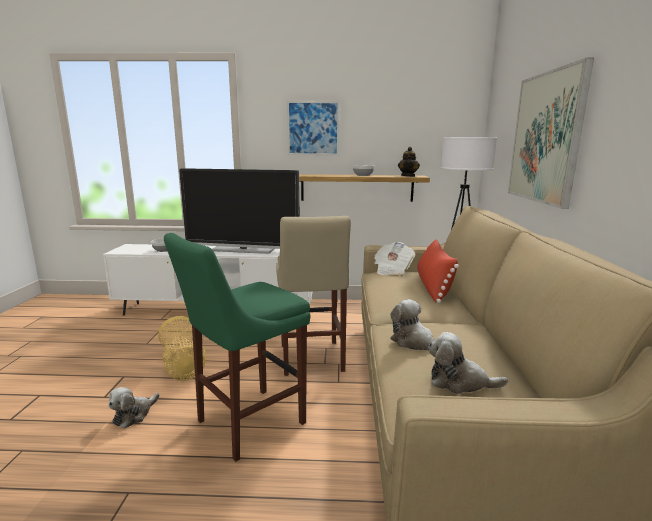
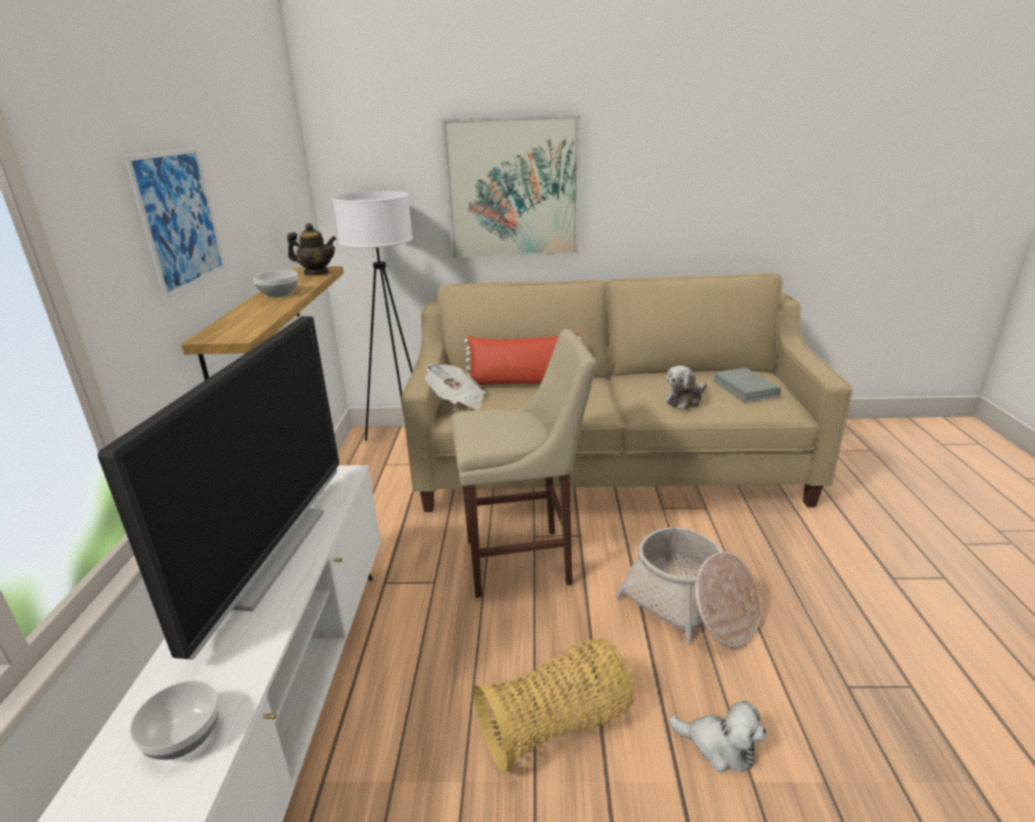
camera: 90 degrees left, 10 degrees up
green stool [164,233,310,462] -> basket [615,527,762,648]
plush toy [428,332,508,394] -> grey book [712,368,781,402]

